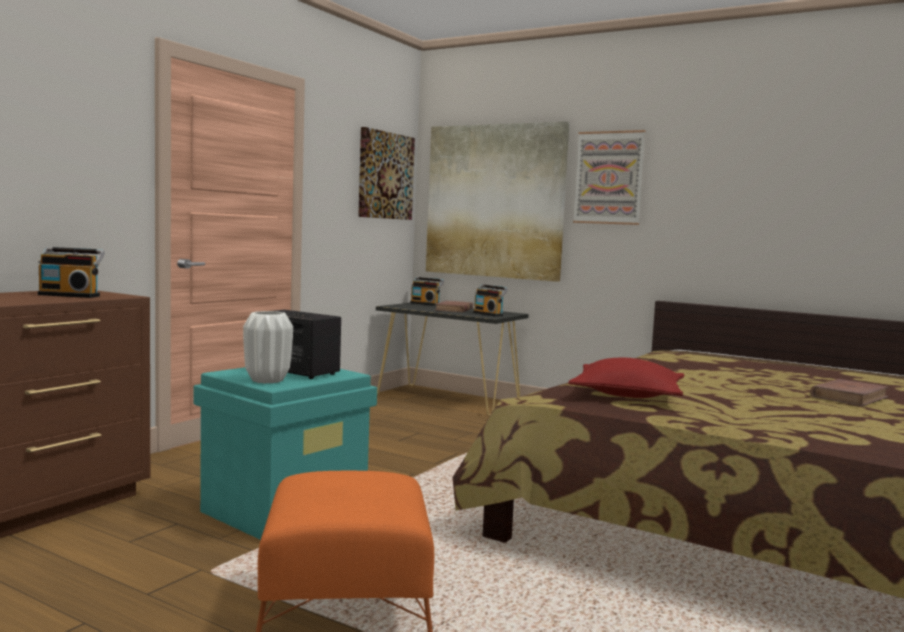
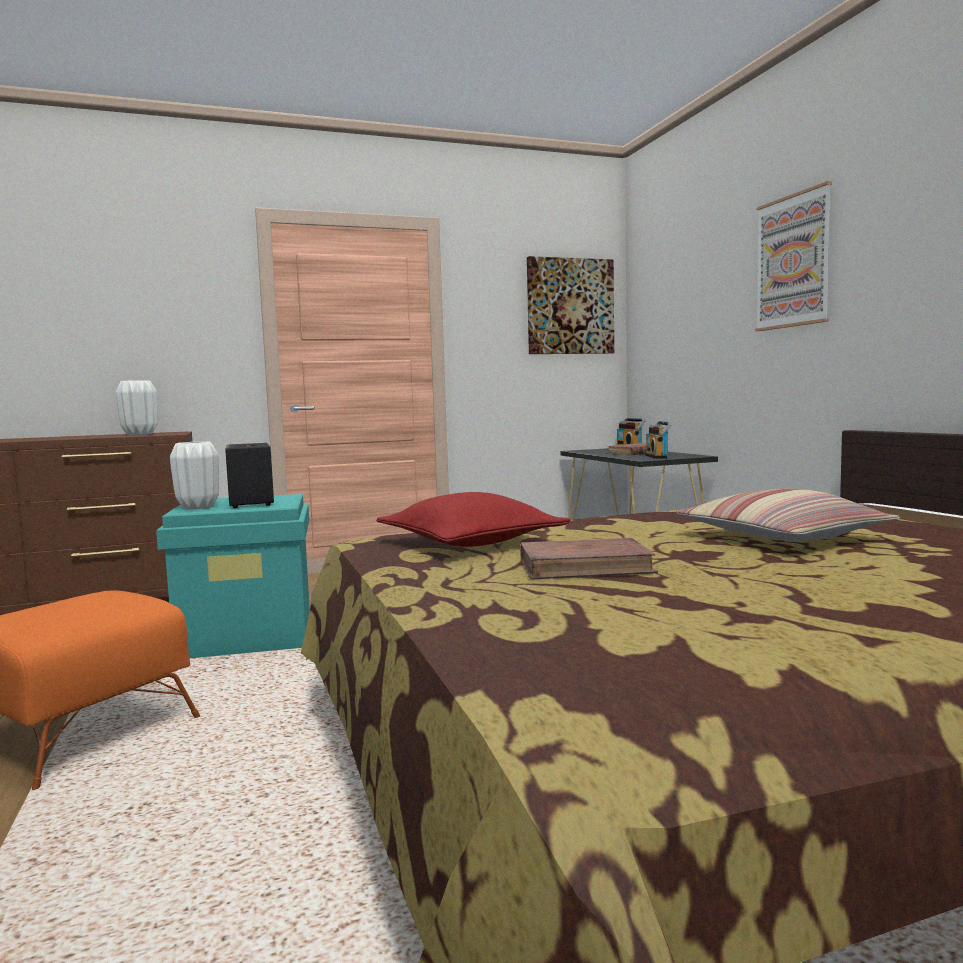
camera: 40 degrees right, 0 degrees up
radio [38,247,105,298] -> white vase [116,380,157,435]
picture [426,121,569,282] -> none
brown book [810,379,889,406] -> brown book moved to [520,538,658,580]
none -> pillow [676,489,900,541]

